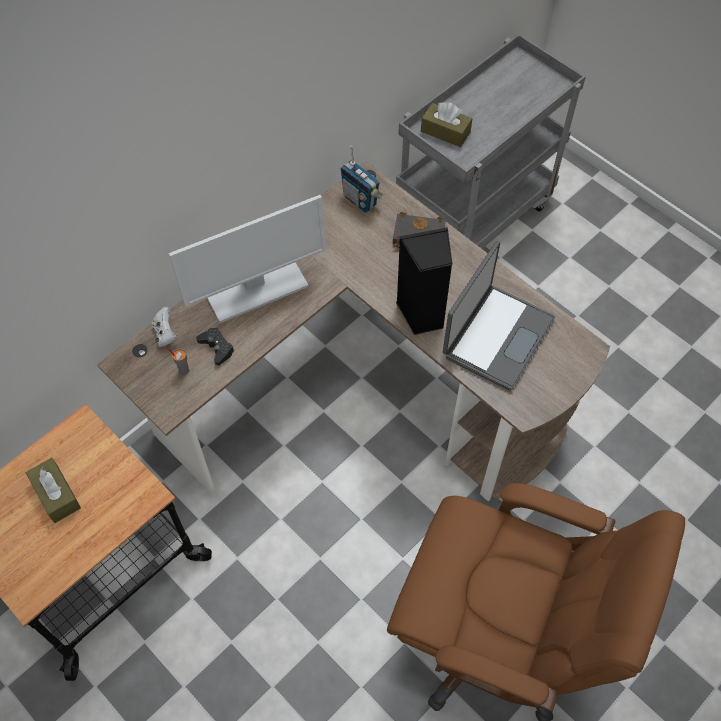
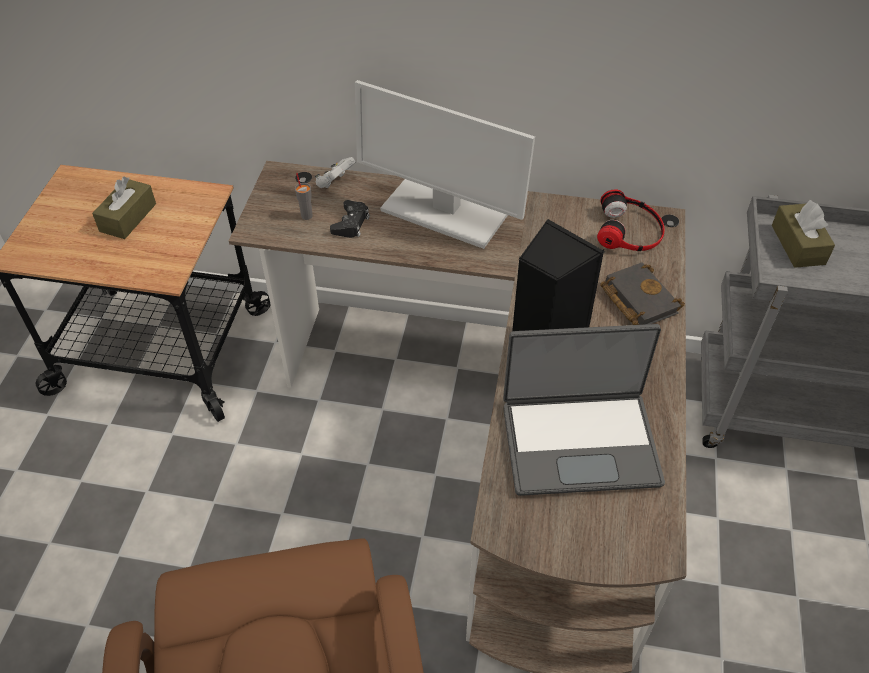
camera: 55 degrees right, 10 degrees down
radio [341,146,383,213] -> headphones [597,189,664,251]

